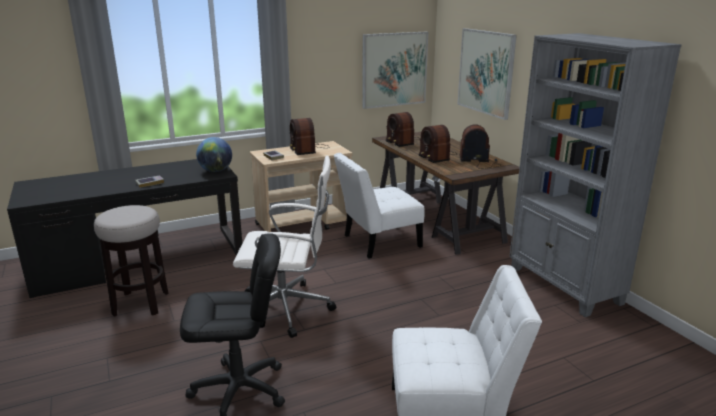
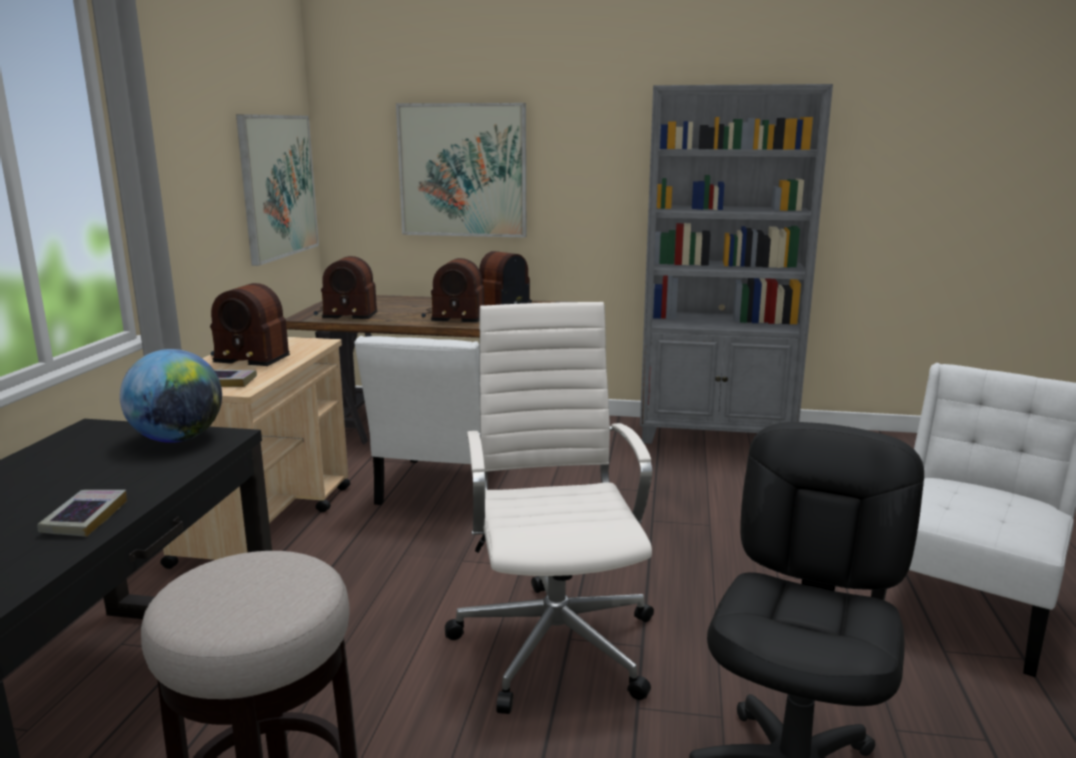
camera: 55 degrees left, 5 degrees down
white office chair [233,156,336,338] -> white office chair turned 45 degrees counterclockwise [445,302,654,714]

